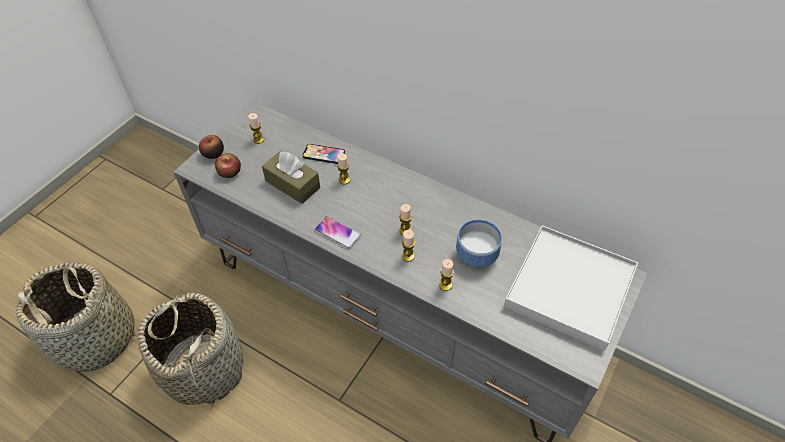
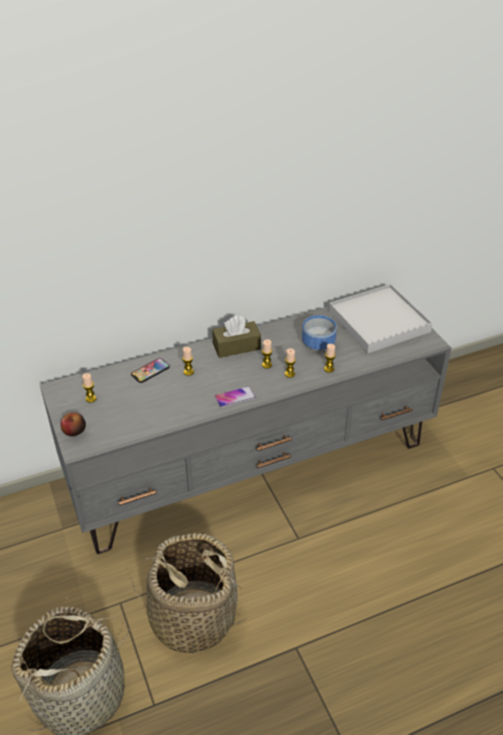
camera: 55 degrees left, 10 degrees down
apple [215,153,241,178] -> none
brown tissue box [262,151,320,204] -> brown tissue box moved to [212,316,261,358]

